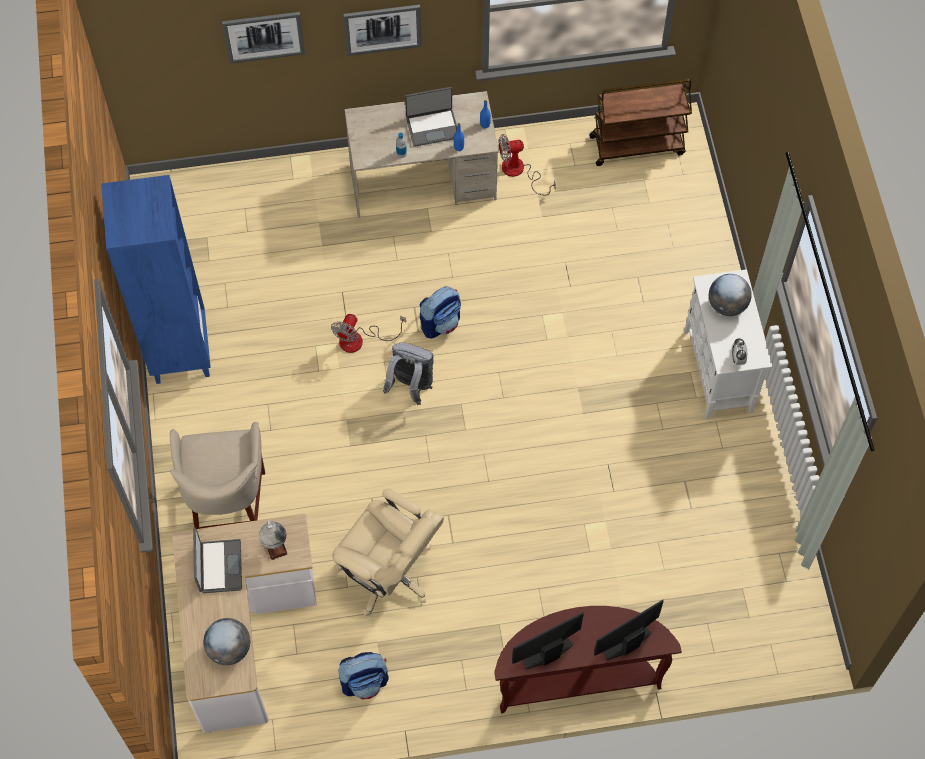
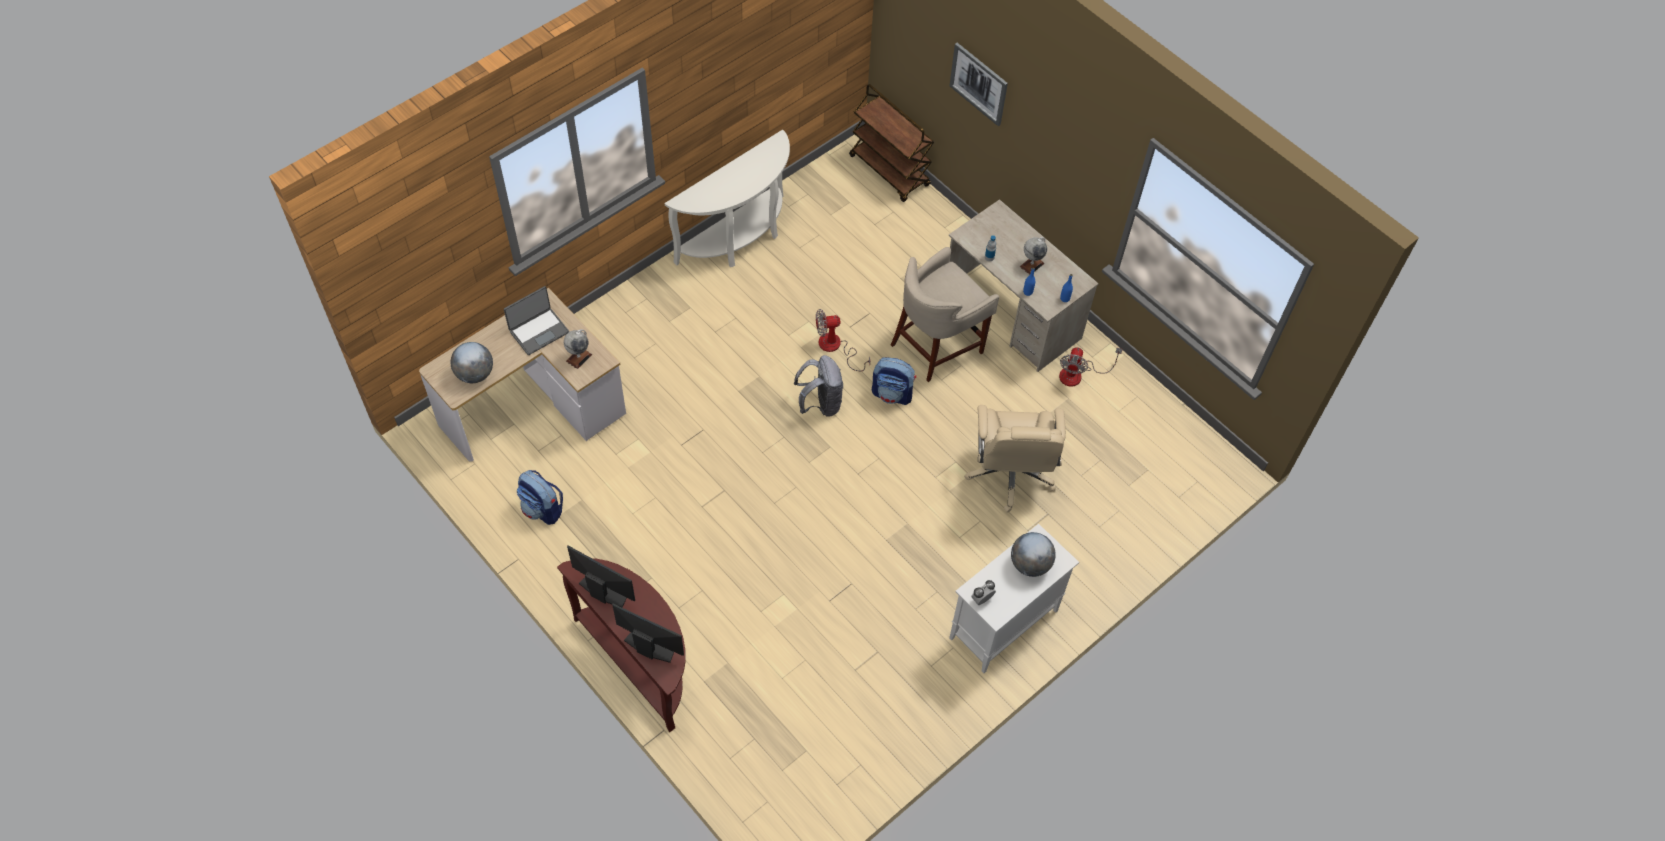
camera: 55 degrees right, 5 degrees down
blue bookcase [101,175,211,384] -> white console table [665,130,790,267]
beige stool [170,422,265,529] -> beige stool moved to [891,247,999,382]
beige office chair [333,488,444,616] -> beige office chair moved to [964,405,1066,513]
picture [343,5,422,56] -> none
laptop [405,87,457,147] -> globe [1020,237,1047,274]
fan [498,134,556,195] -> fan turned 120 degrees counterclockwise [1059,347,1123,387]
brown cart [590,79,692,166] -> brown cart moved to [849,84,934,202]

